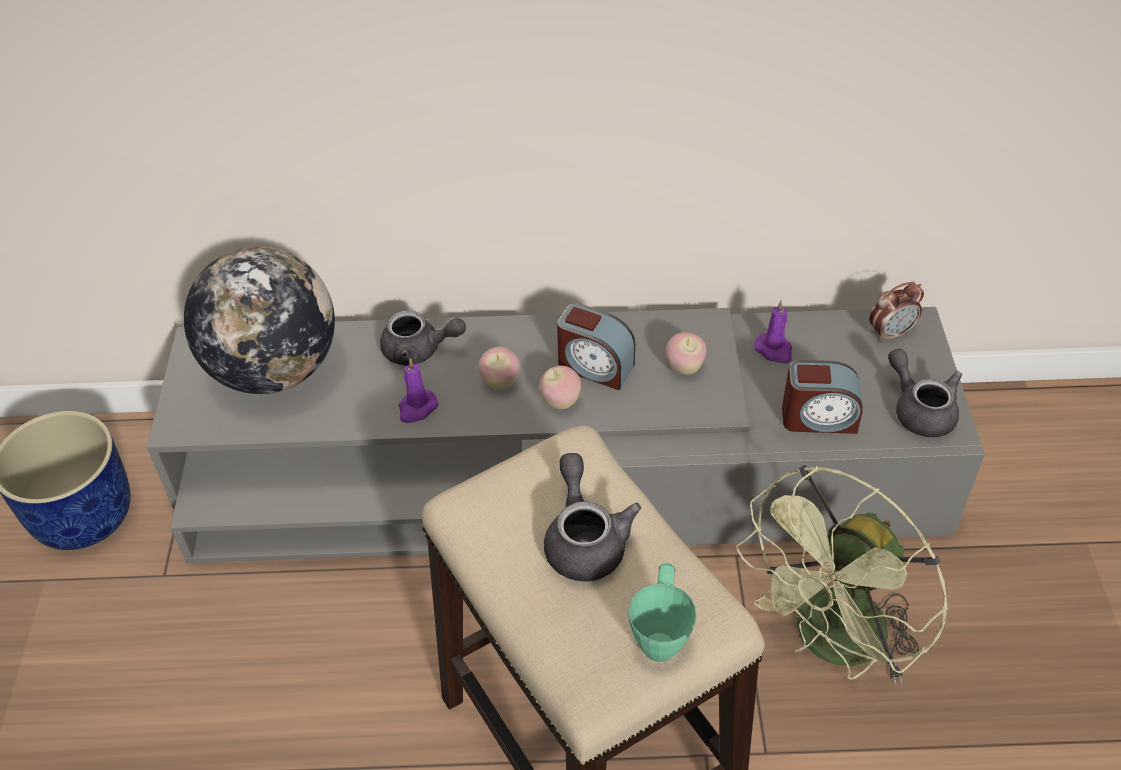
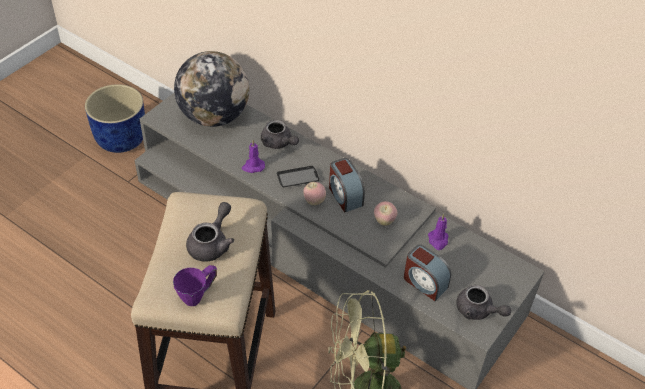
camera: 35 degrees right, 0 degrees up
apple [478,347,520,390] -> phone [277,166,319,187]
green mug [628,563,696,662] -> purple mug [173,265,217,306]
alarm clock [869,282,924,343] -> none
grey teapot [888,349,962,437] -> grey teapot turned 120 degrees clockwise [456,285,511,320]

